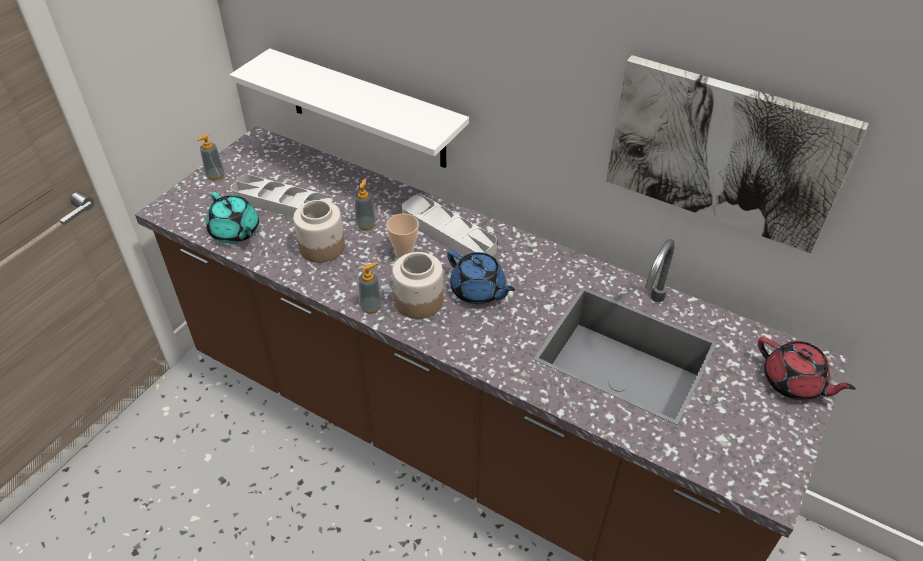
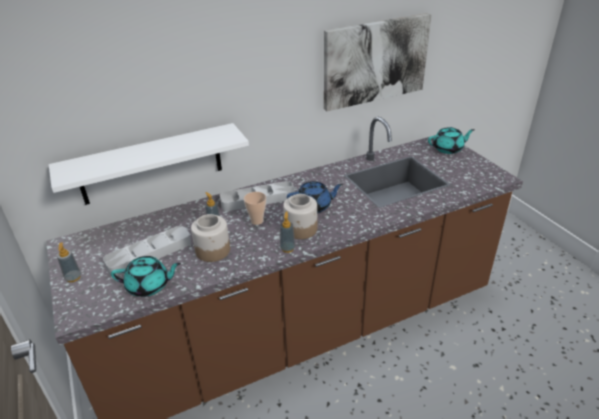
camera: 55 degrees left, 10 degrees down
red teapot [758,337,856,401] -> turquoise teapot [428,127,475,154]

